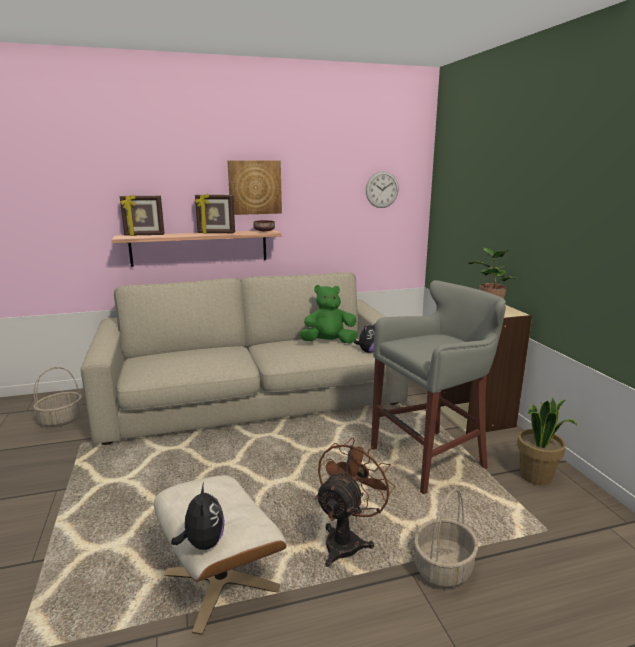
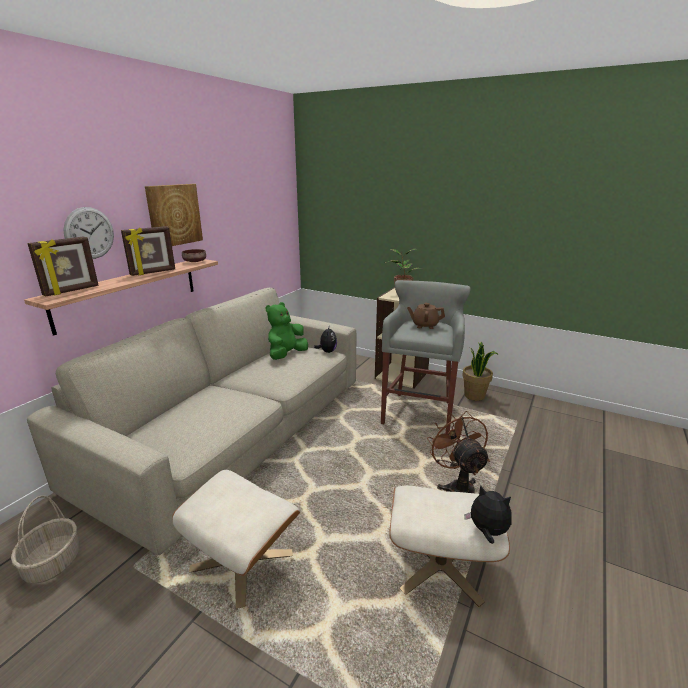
camera: 45 degrees left, 5 degrees up
wall clock [366,171,399,208] -> wall clock moved to [63,207,114,259]
basket [414,489,478,587] -> none
none -> beige ottoman [172,470,300,609]
none -> brown teapot [407,303,445,329]

